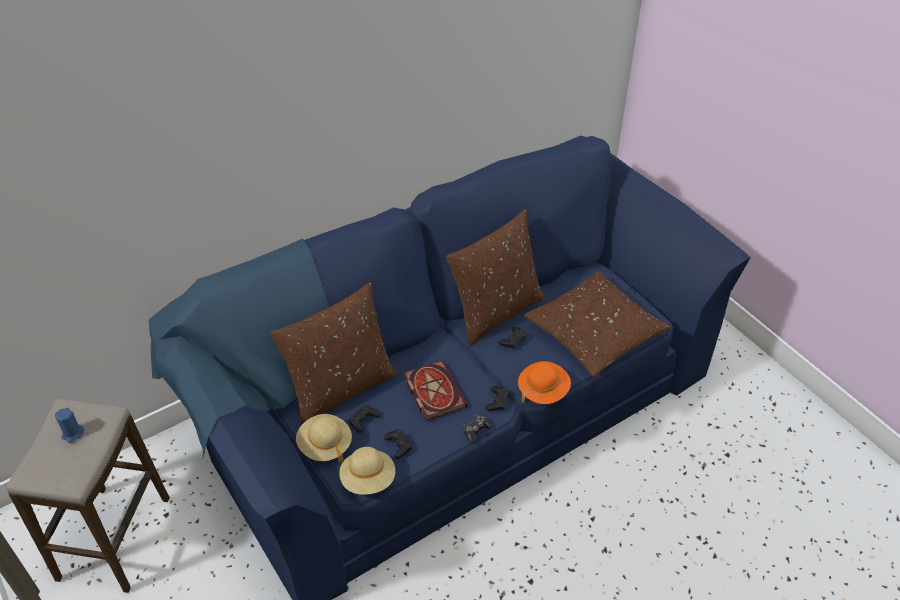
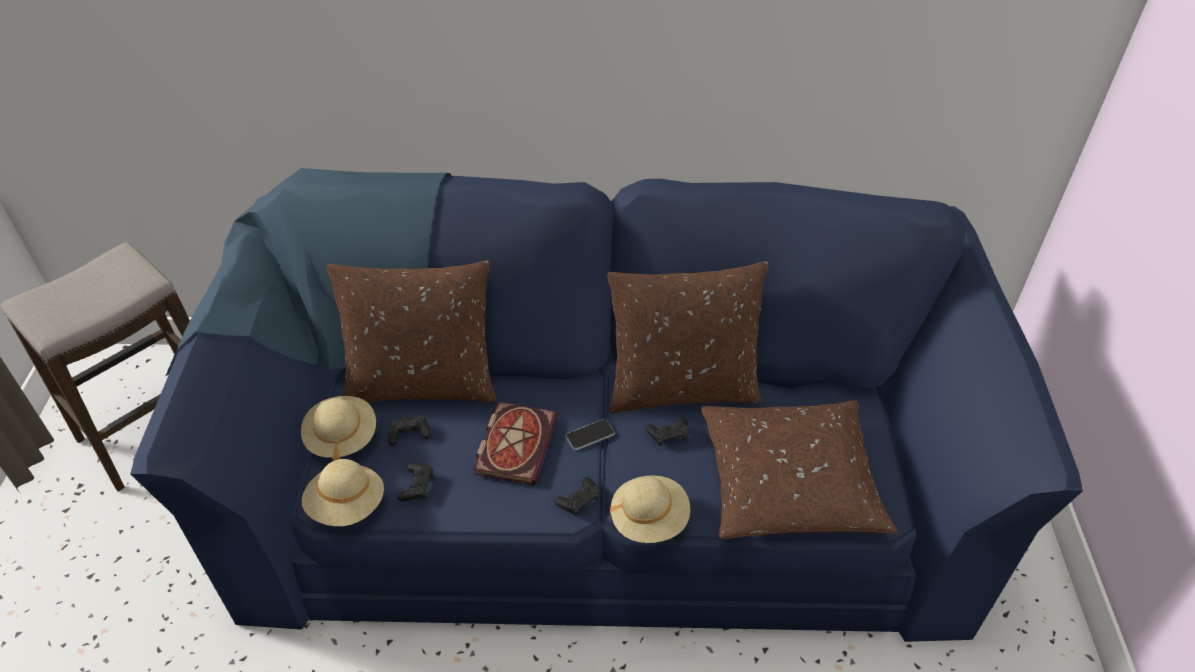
camera: 35 degrees right, 0 degrees up
blue candle [55,408,84,443] -> none
game controller [463,415,493,444] -> none
orange hat [518,361,571,404] -> beige hat [610,476,690,543]
none -> phone [566,419,615,450]

